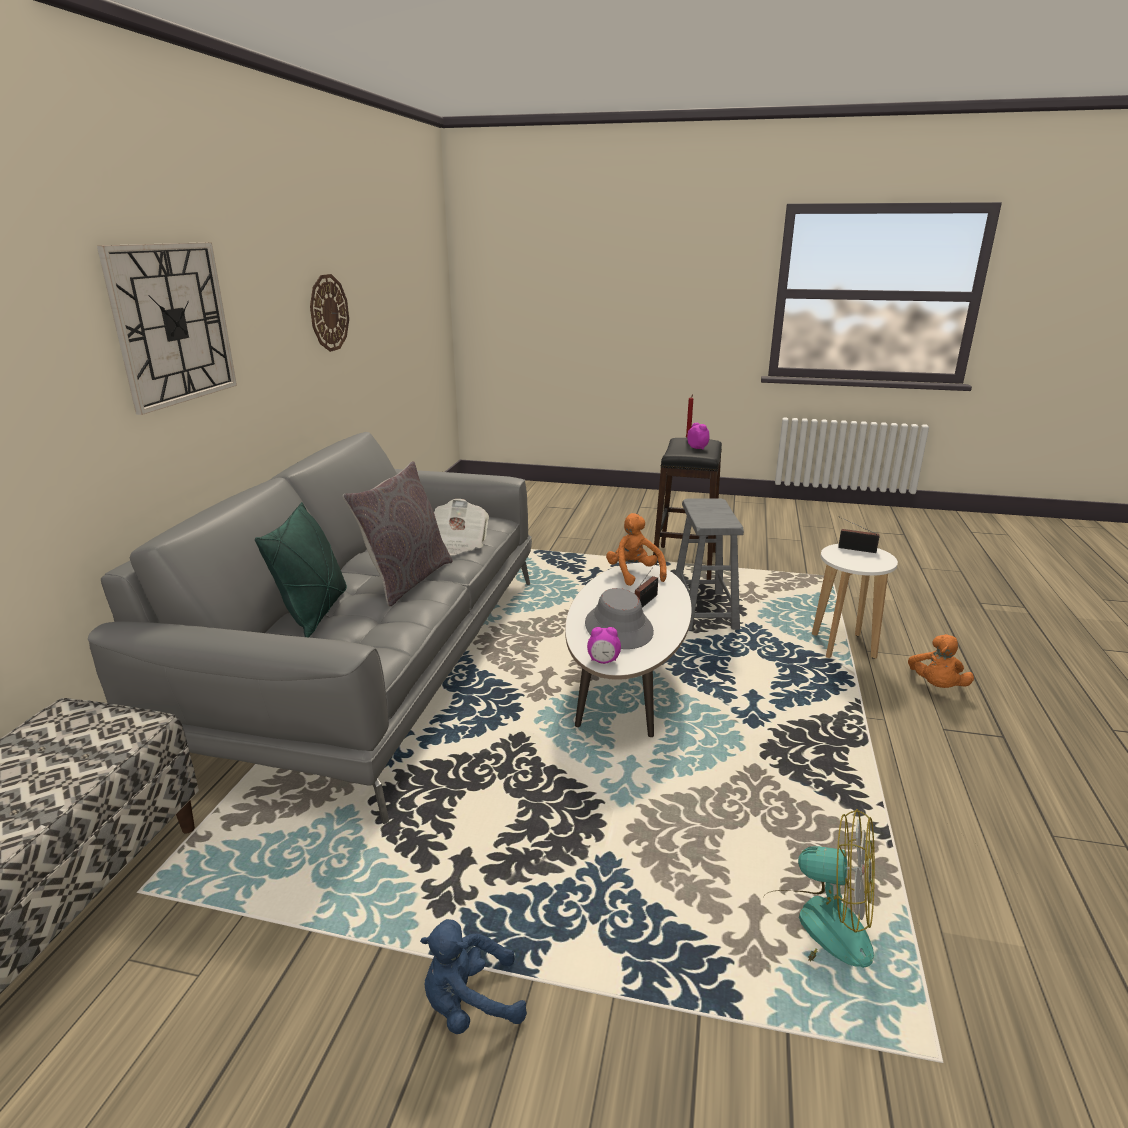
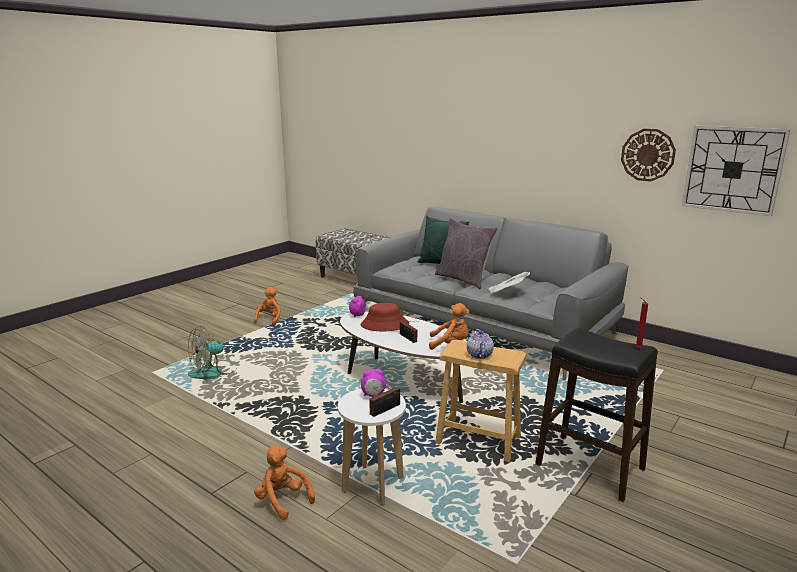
camera: 115 degrees right, 5 degrees down
wall clock [97,242,237,415] -> wall clock moved to [682,126,790,216]
blue plush toy [420,919,527,1034] -> orange plush toy [254,287,281,325]
grey hat [585,588,654,649] -> red hat [360,303,409,331]
grey stool [675,498,744,630] -> brown stool [435,340,527,462]
alarm clock [687,423,710,450] -> alarm clock moved to [361,369,386,397]
none -> teapot [467,329,494,359]

